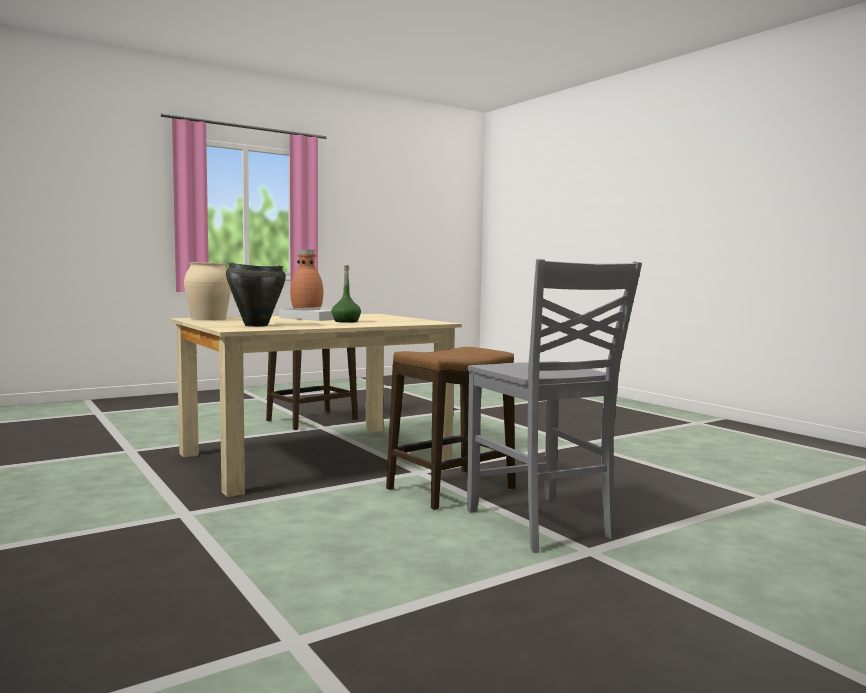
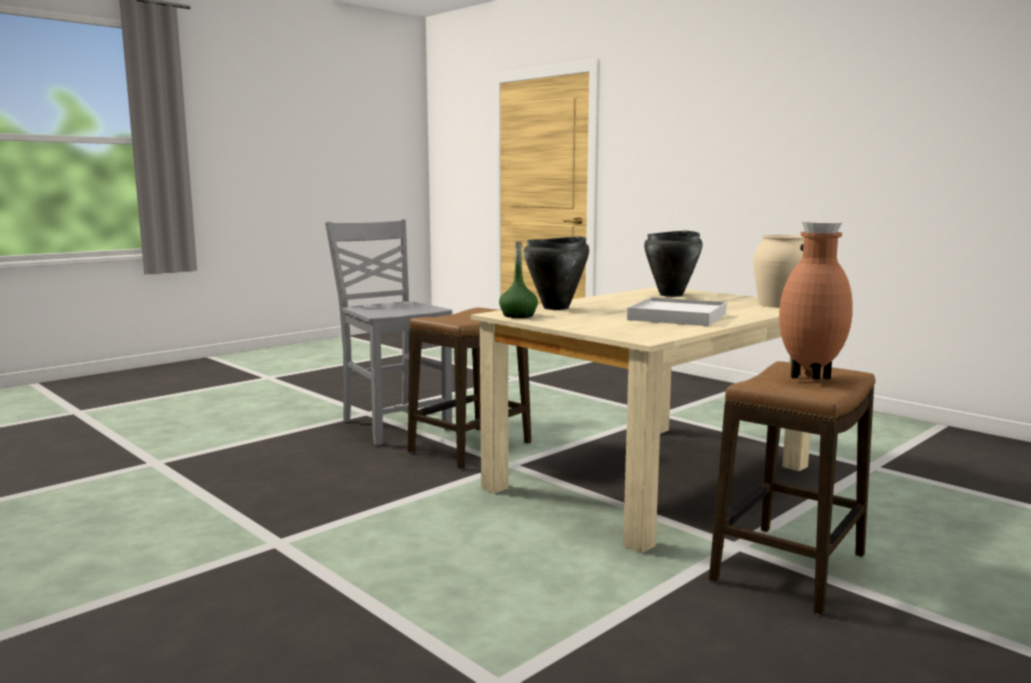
camera: 170 degrees right, 5 degrees up
green bottle [332,265,361,323] -> green bottle moved to [499,241,538,318]
none -> black cooking pot [524,236,589,310]

